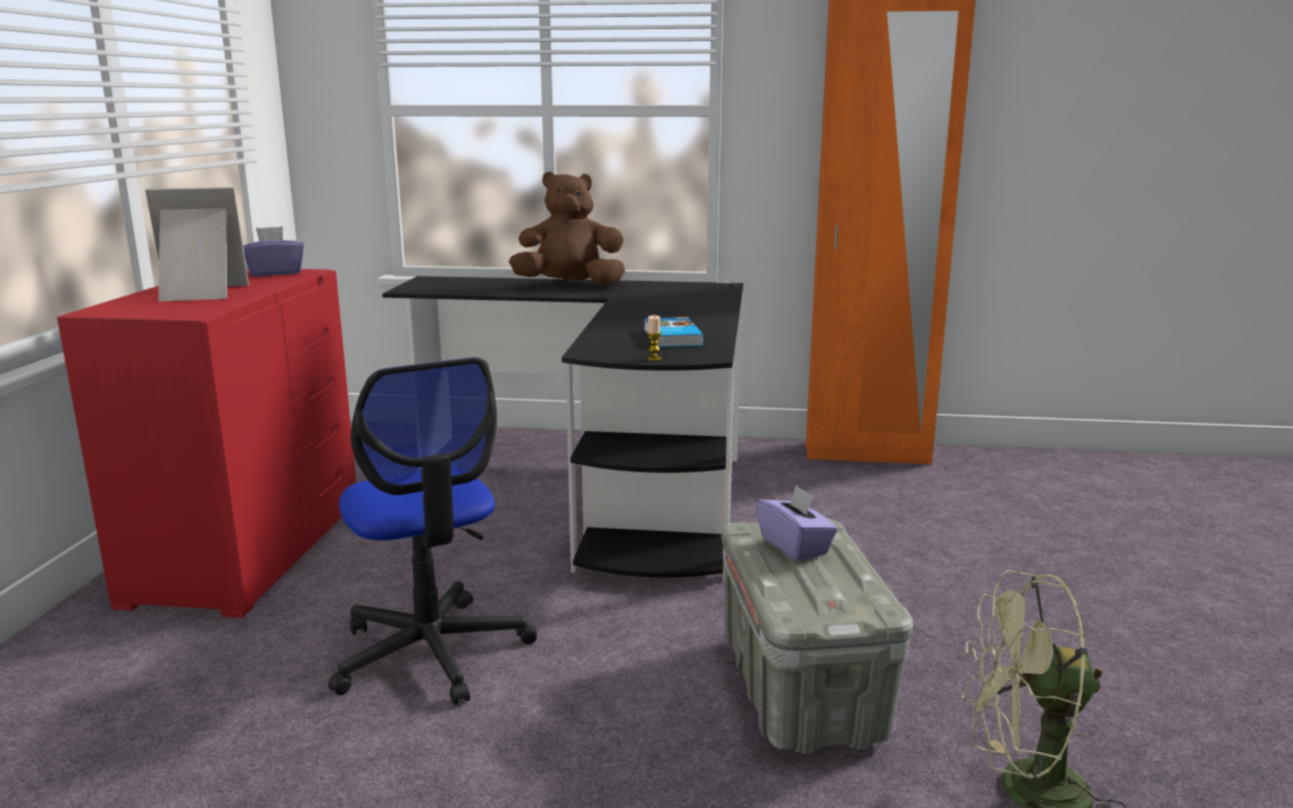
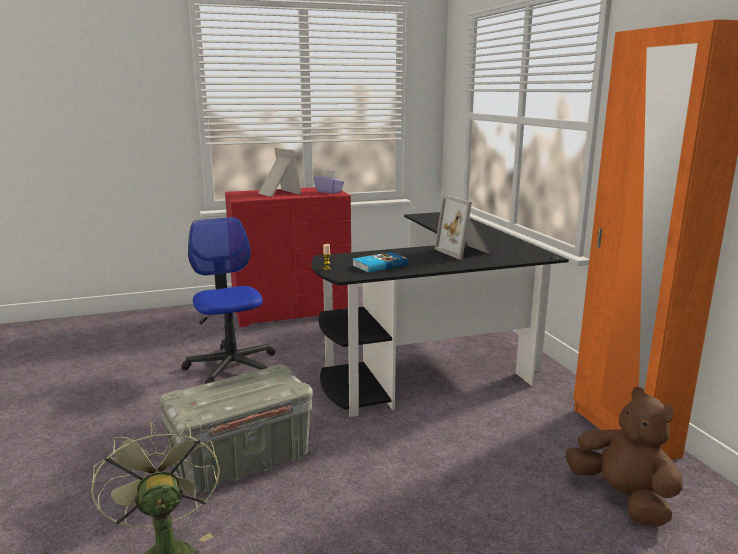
camera: 65 degrees right, 0 degrees up
office chair [328,357,537,705] -> office chair turned 120 degrees clockwise [181,217,275,384]
brown plush toy [509,172,625,285] -> brown plush toy moved to [565,387,683,526]
purple tissue box [756,485,838,561] -> none
none -> picture frame [435,195,490,260]

